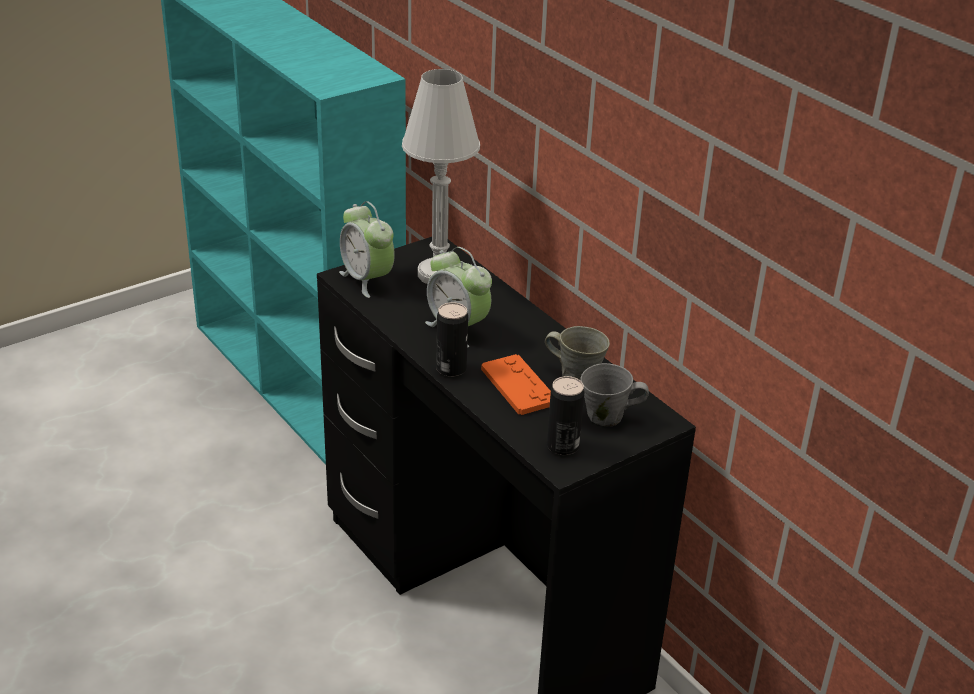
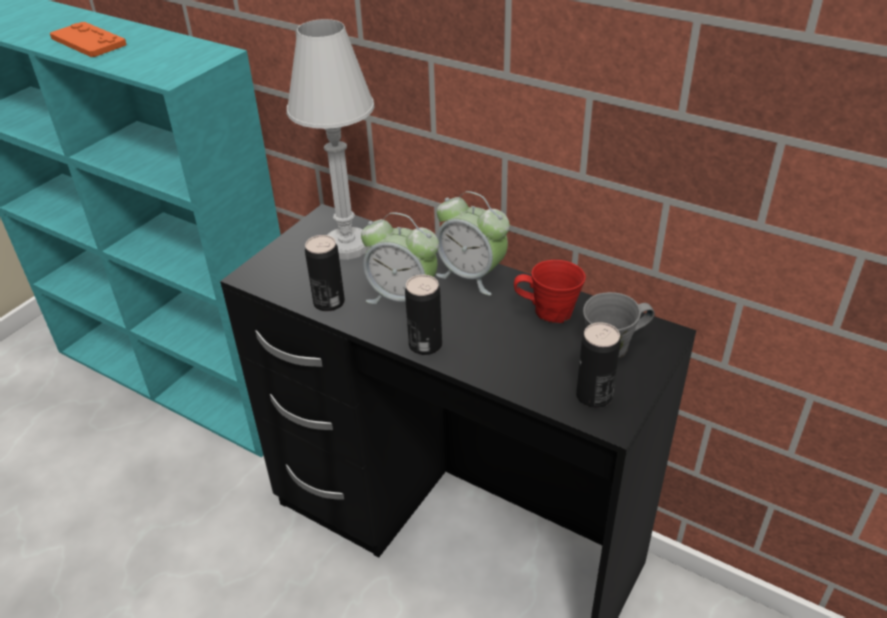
camera: 20 degrees left, 5 degrees up
alarm clock [339,201,395,298] -> alarm clock moved to [436,191,510,295]
orange game controller [481,354,551,415] -> orange game controller moved to [50,22,127,57]
grey mug [545,326,610,381] -> red mug [514,260,586,323]
none -> can [305,235,345,311]

